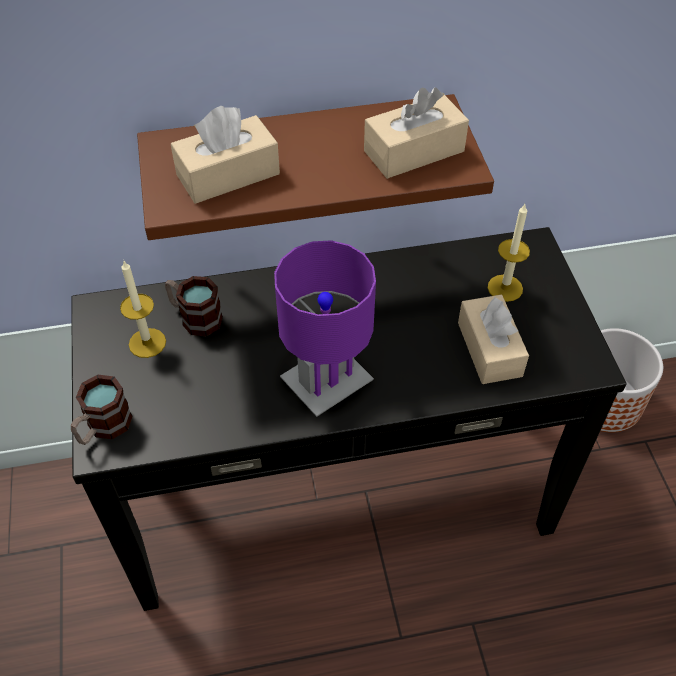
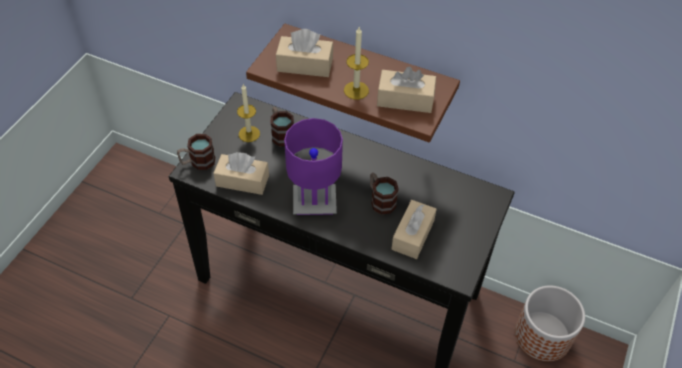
camera: 35 degrees right, 0 degrees up
candle [488,204,530,302] -> candle moved to [344,27,369,100]
none -> beige tissue box [213,152,269,195]
none -> mug [370,173,399,215]

